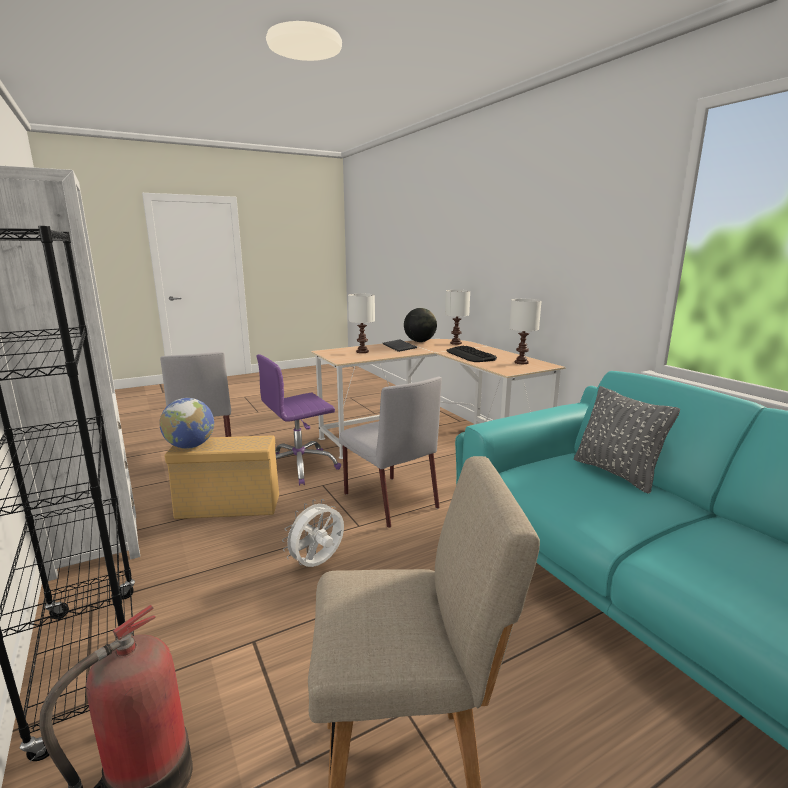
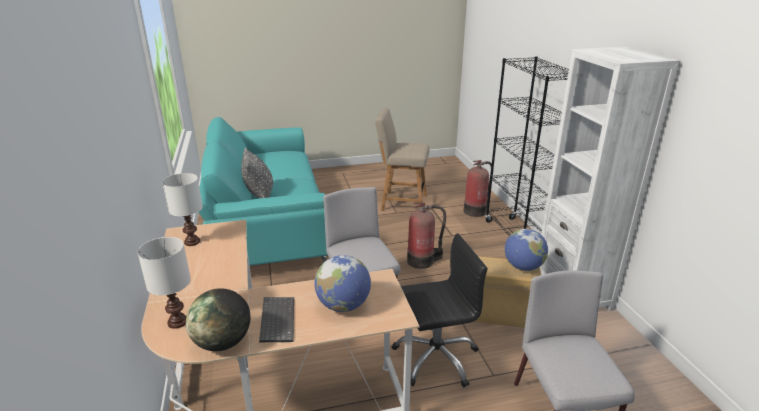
camera: 165 degrees left, 10 degrees up
purple office chair [256,354,341,486] -> black office chair [392,233,488,388]
white fan [282,499,344,567] -> fire extinguisher [407,203,446,269]
white table lamp [348,294,375,353] -> globe [315,255,371,312]
keyboard [446,346,497,362] -> none

